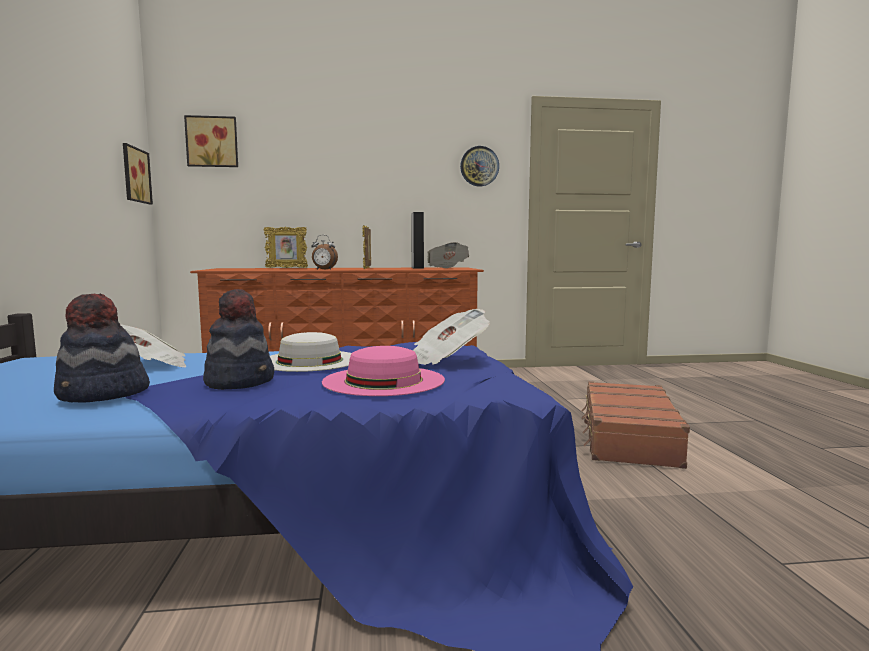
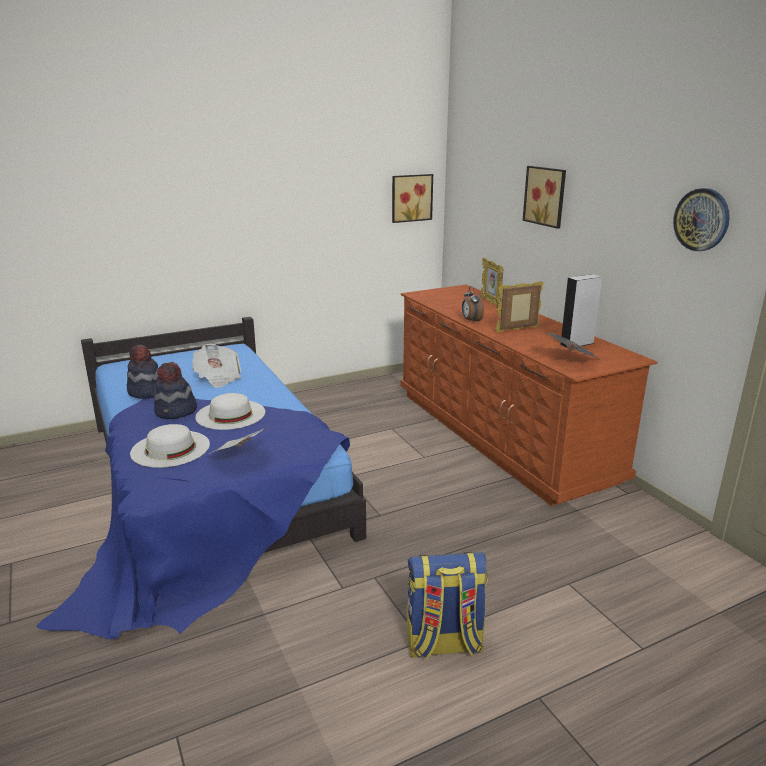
camera: 70 degrees right, 15 degrees up
picture [184,115,238,167] -> picture moved to [523,166,566,229]
pink hat [322,346,445,396] -> white hat [130,424,210,468]
brown suitcase [581,381,690,469] -> backpack [407,552,488,660]

